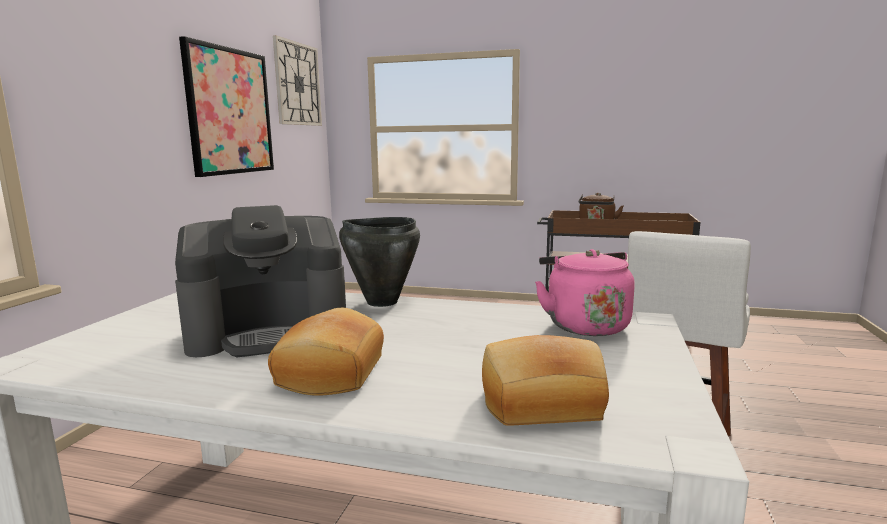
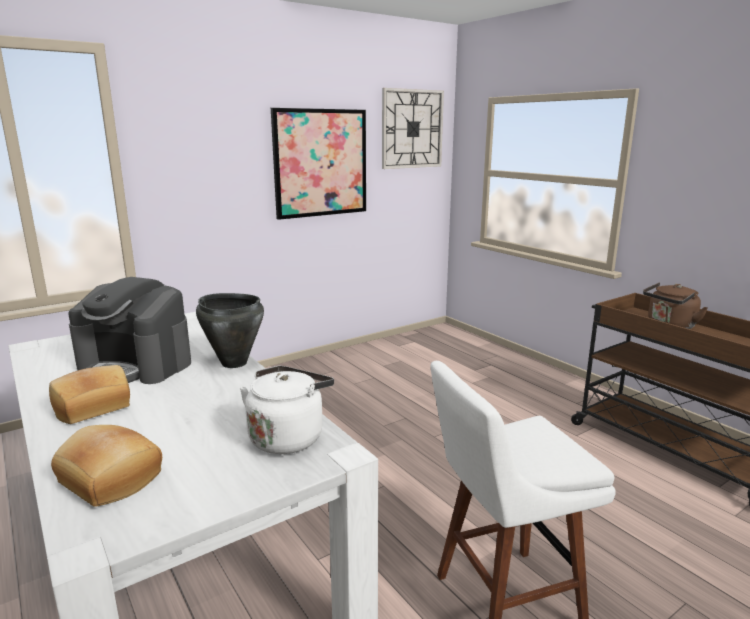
camera: 40 degrees right, 5 degrees up
pink kettle [535,249,635,336] -> white kettle [240,366,334,454]

